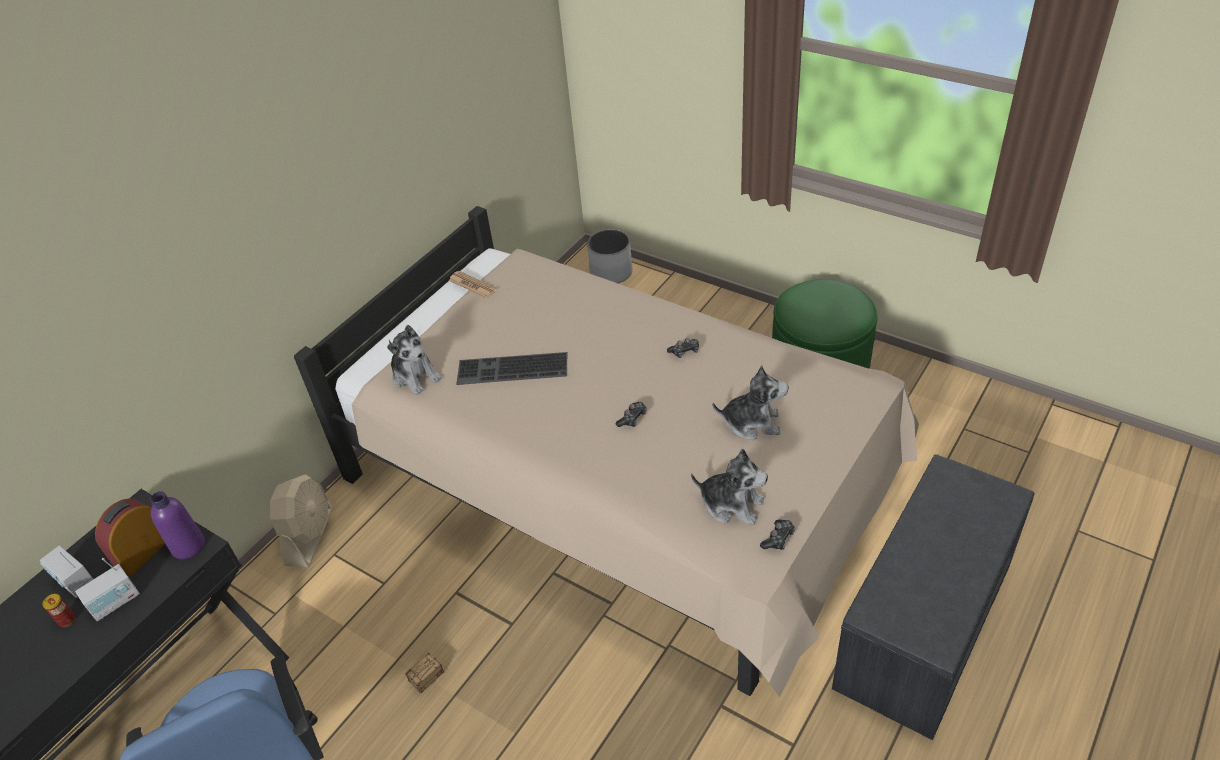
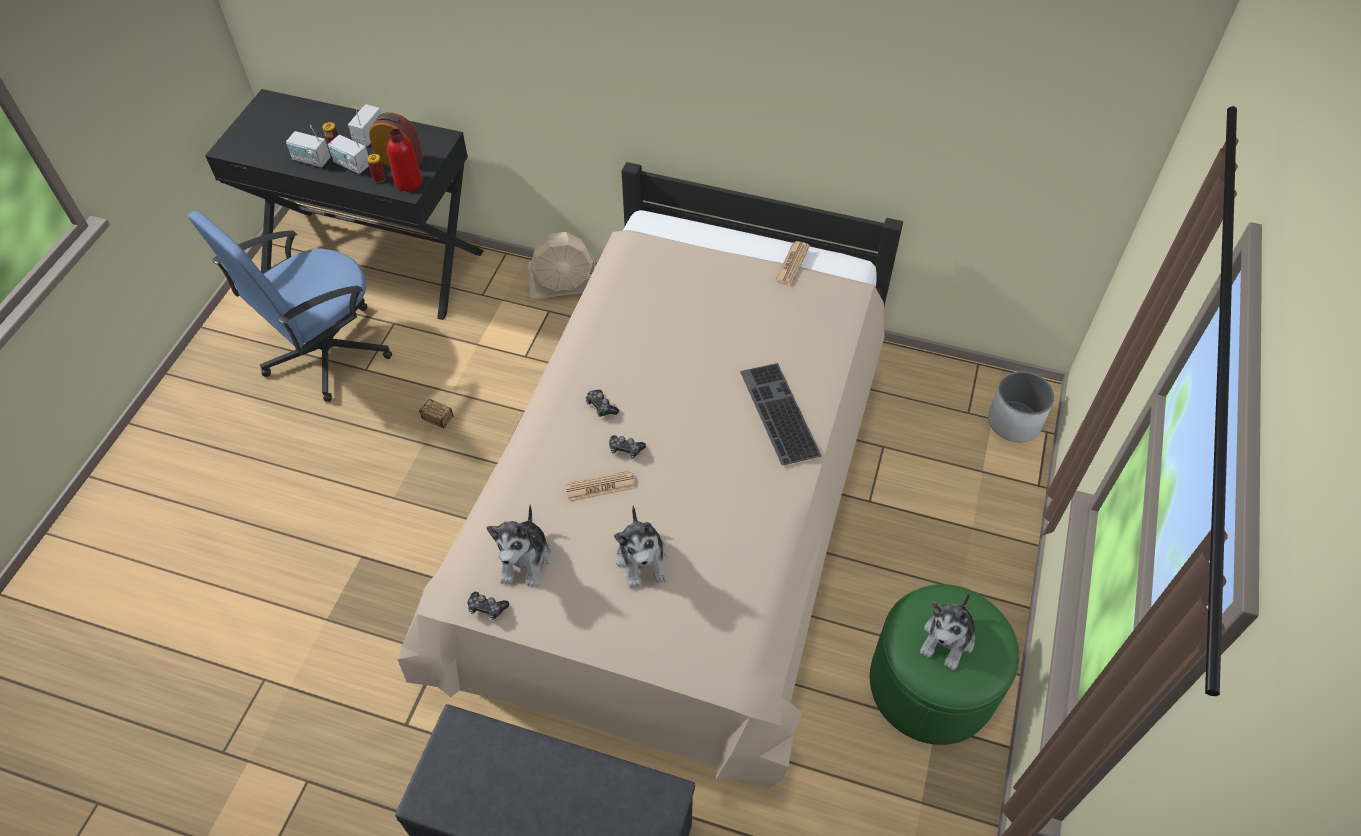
camera: 70 degrees right, 10 degrees up
purple bottle [150,491,205,559] -> red bottle [387,129,422,191]
plush toy [387,325,442,395] -> plush toy moved to [920,592,975,670]
keyboard [456,352,568,385] -> keyboard moved to [740,363,821,465]
game controller [667,338,699,358] -> game controller moved to [585,390,619,417]
none -> radio [286,125,331,167]
none -> can [367,154,386,183]
none -> newspaper [565,470,635,502]

